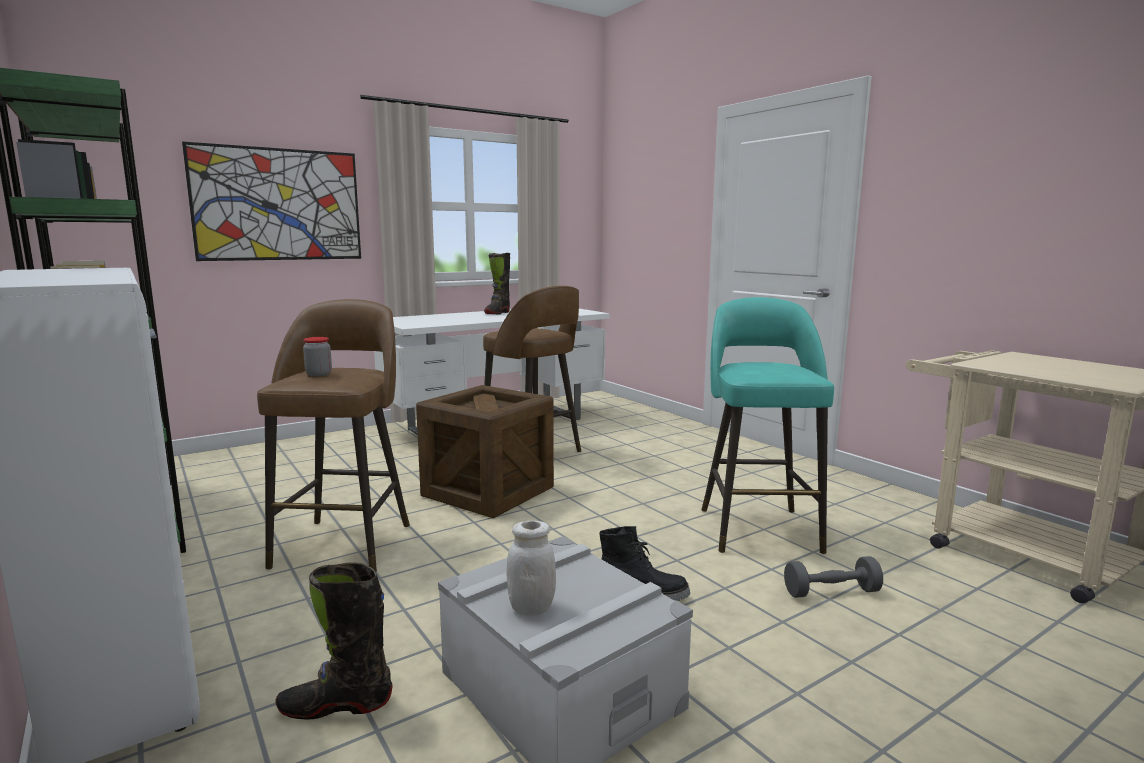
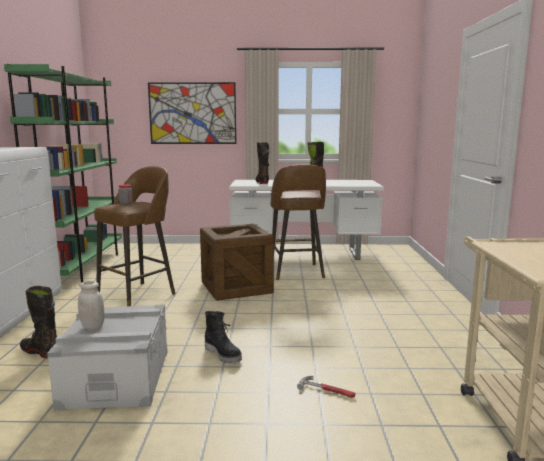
camera: 35 degrees right, 0 degrees up
turquoise stool [701,297,834,554] -> none
grey dumbbell [784,556,883,598] -> hammer [297,376,355,398]
none -> black boot [256,142,269,184]

